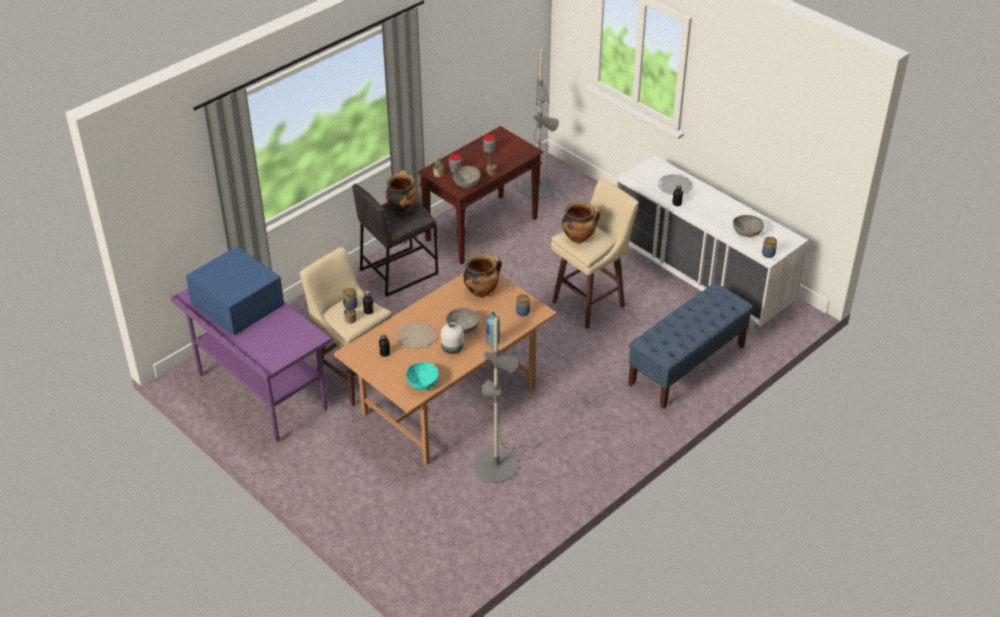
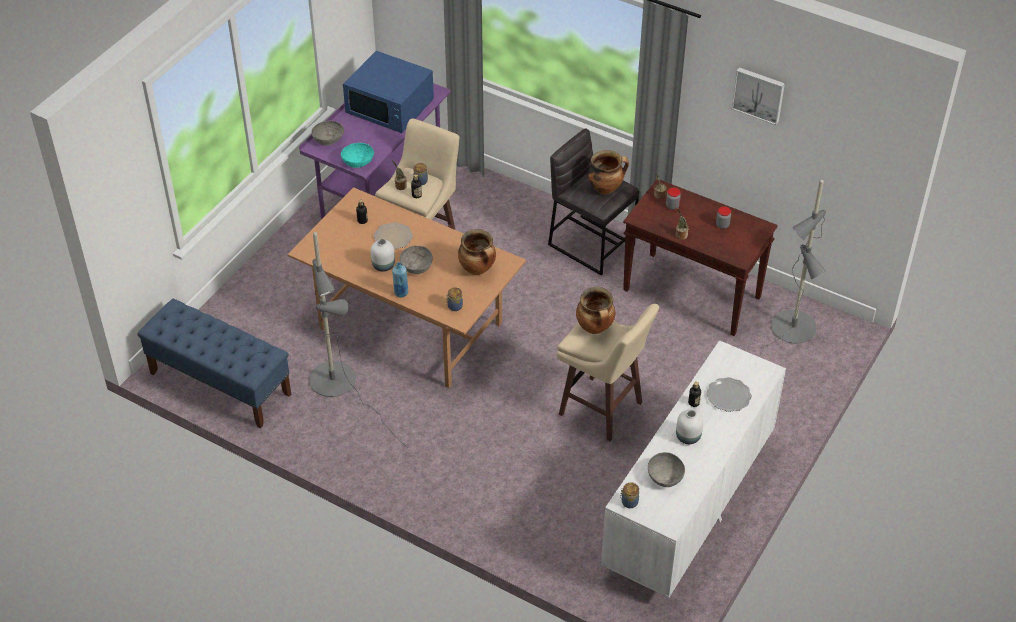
camera: 75 degrees right, 5 degrees up
blue microwave [186,246,284,336] -> blue microwave turned 90 degrees clockwise [343,51,434,133]
turquoise bowl [406,362,439,390] -> turquoise bowl moved to [341,143,374,168]
grey bowl [453,166,481,188] -> grey bowl moved to [311,121,344,145]
blue bench [628,283,753,409] -> blue bench moved to [138,299,291,428]
none -> white vase [676,409,703,444]
none -> picture [732,67,785,125]

